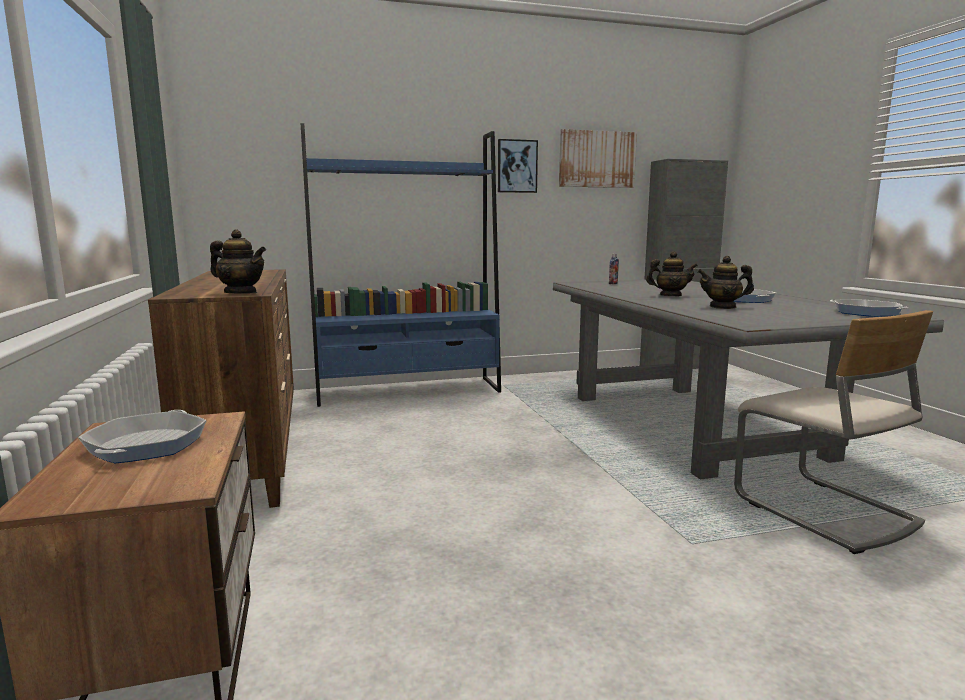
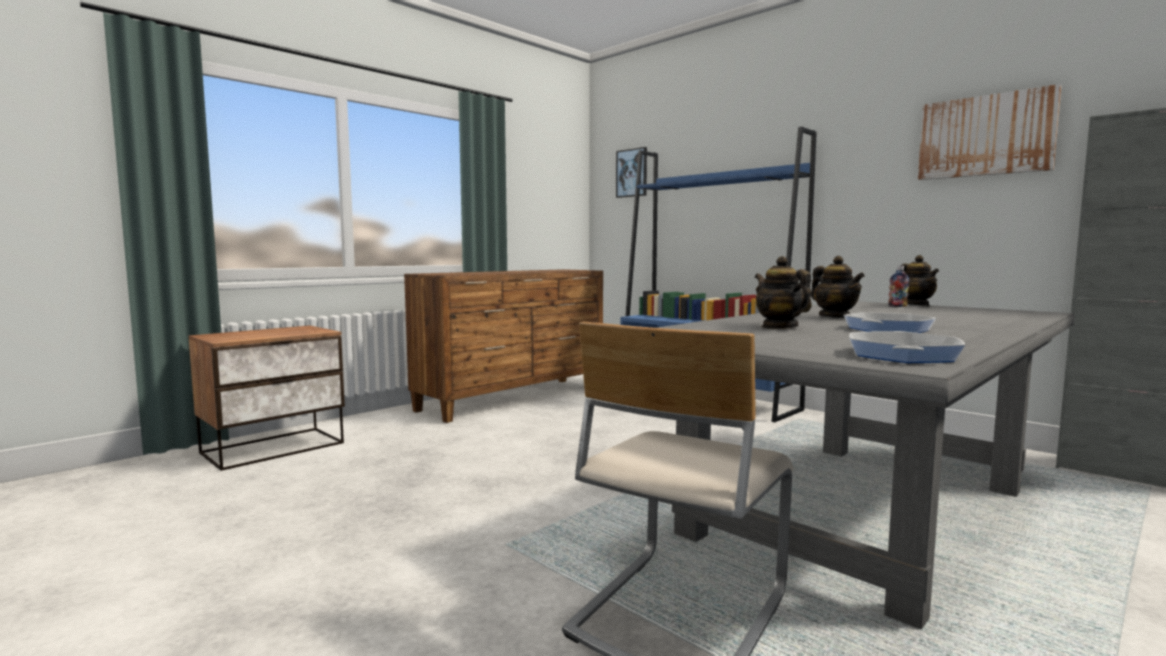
camera: 60 degrees right, 5 degrees down
frying pan [78,410,206,464] -> none
teapot [210,230,266,294] -> teapot moved to [901,255,939,306]
picture [498,139,538,193] -> picture moved to [616,147,647,198]

